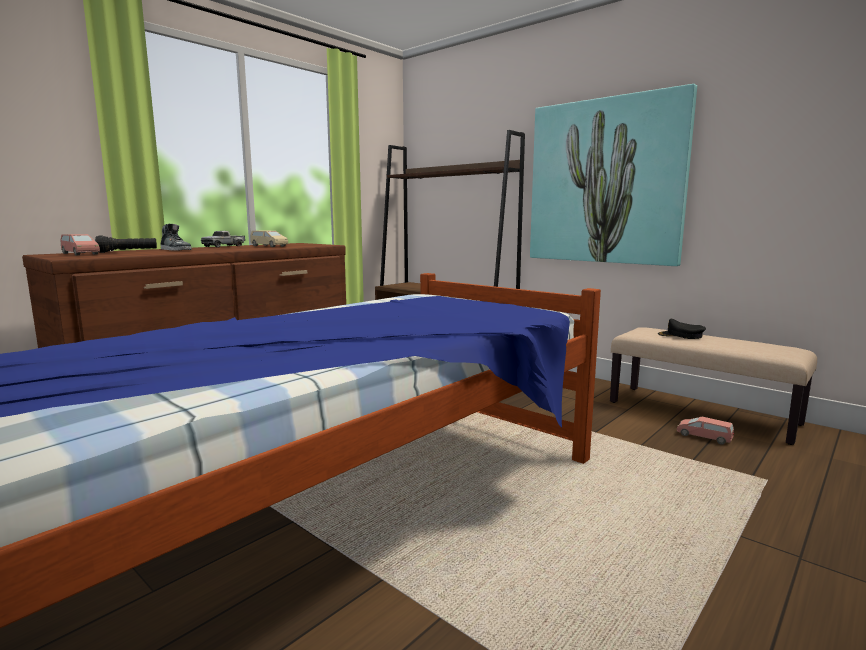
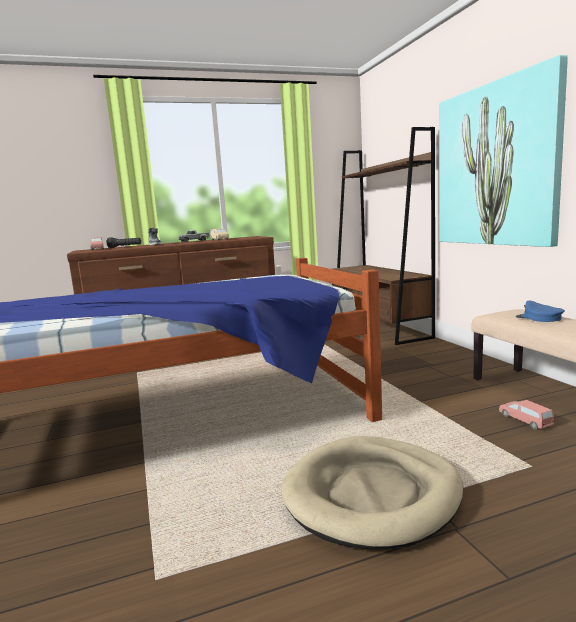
camera: 30 degrees right, 0 degrees up
black cap [658,319,706,339] -> blue cap [515,300,565,322]
none -> beige dog bed [281,436,463,550]

